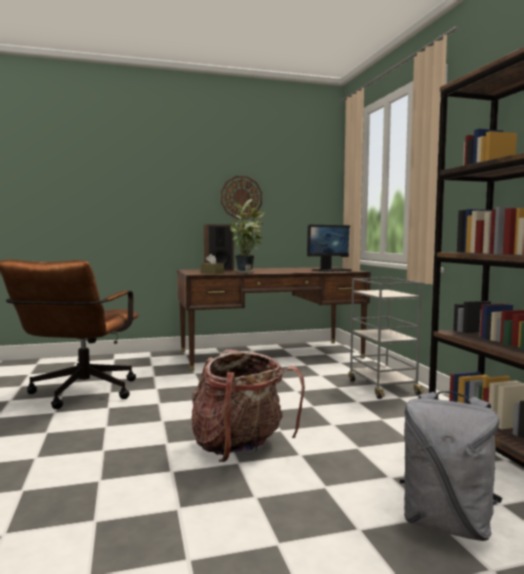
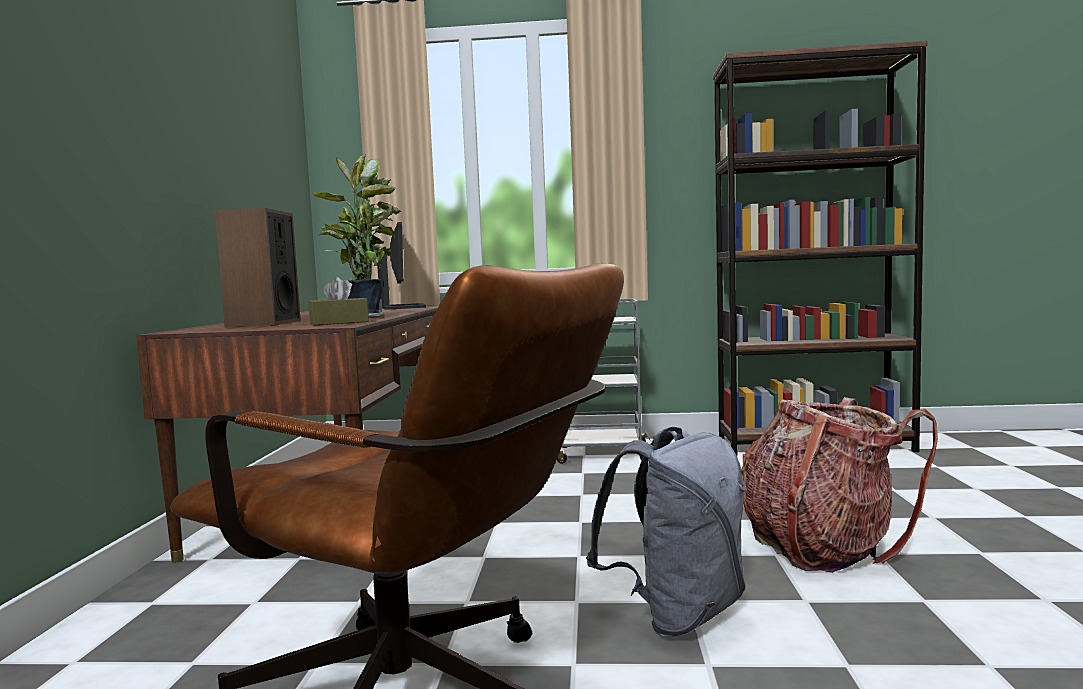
camera: 70 degrees left, 0 degrees up
wall clock [221,176,262,219] -> none
grey backpack [400,391,503,541] -> grey backpack moved to [586,427,745,637]

